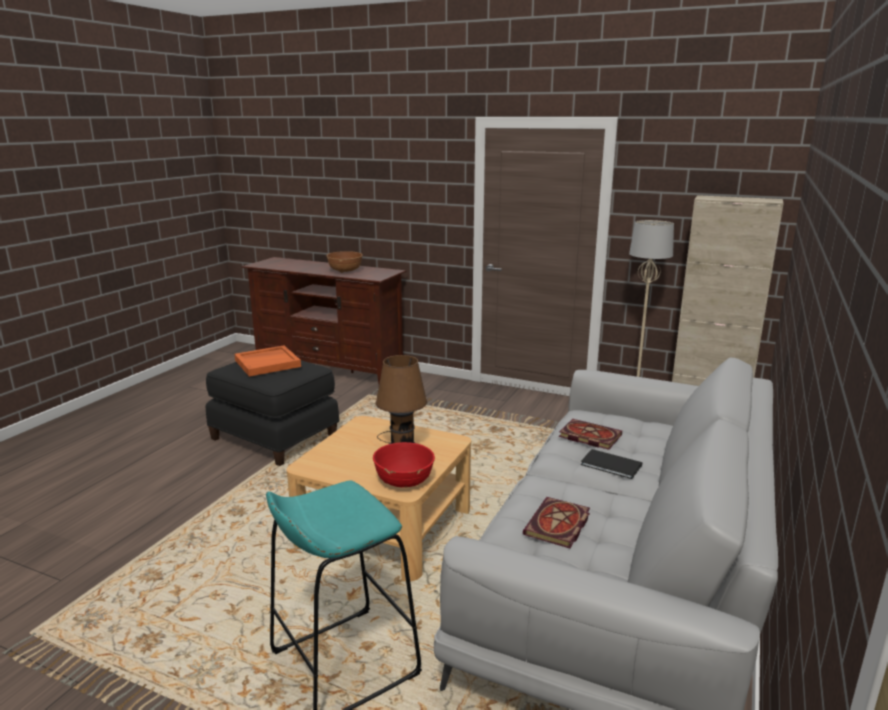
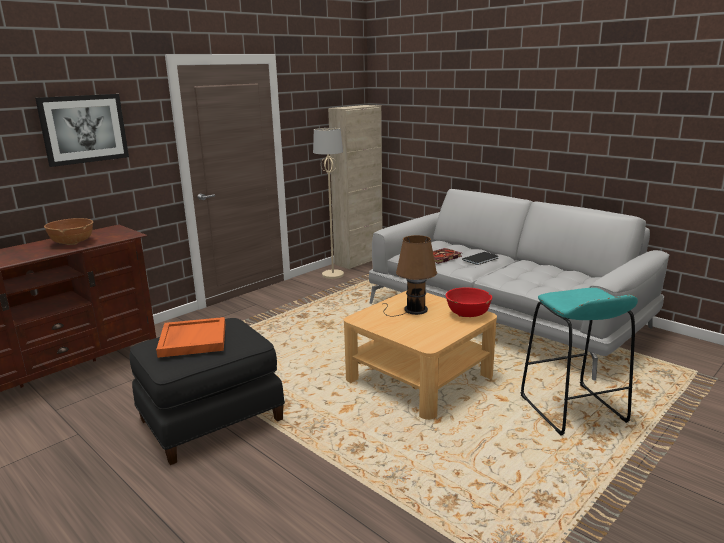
camera: 70 degrees left, 0 degrees up
book [523,497,590,548] -> none
none -> picture [35,94,129,167]

